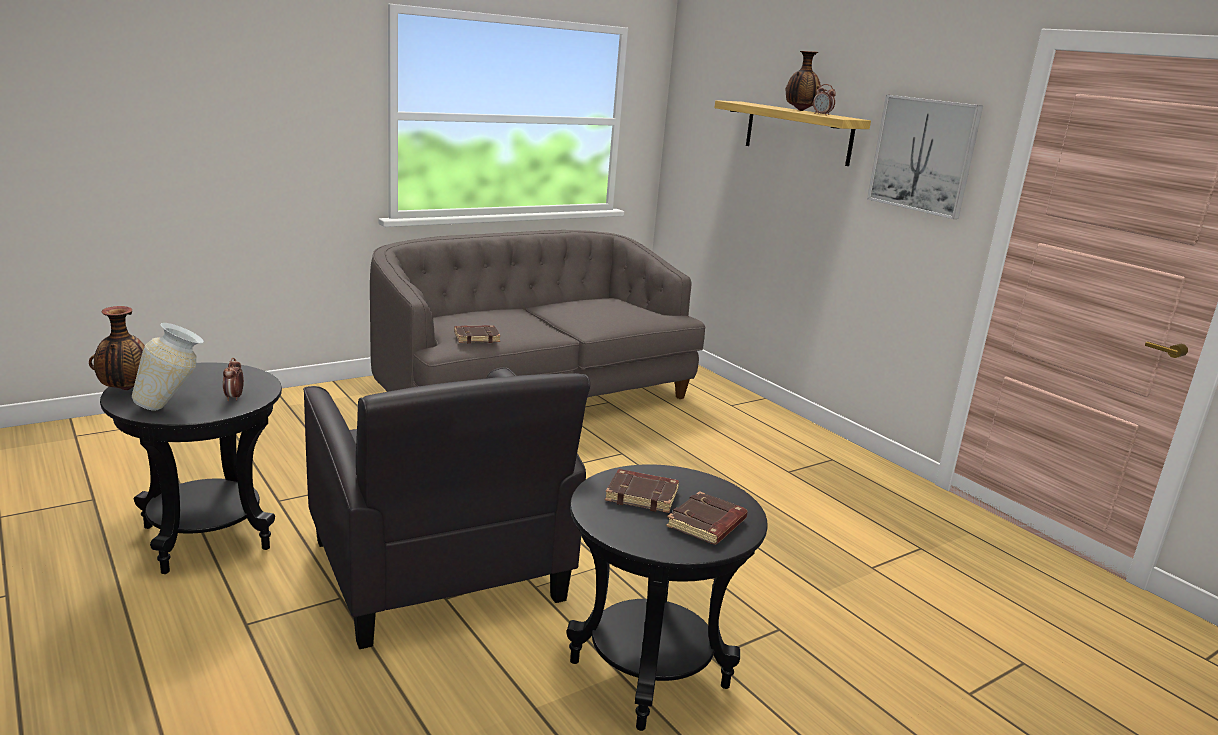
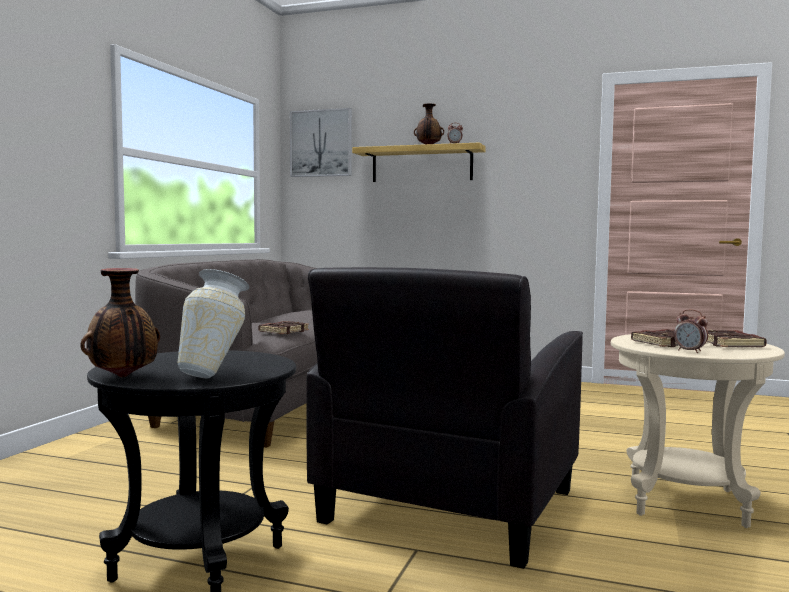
camera: 35 degrees left, 15 degrees down
alarm clock [223,358,244,401] -> alarm clock moved to [674,309,708,353]
black armchair [303,367,590,649] -> black armchair turned 90 degrees clockwise [306,267,583,569]
black side table [567,464,768,731] -> beige side table [611,334,785,528]
picture [867,95,983,219] -> picture moved to [290,108,352,177]

